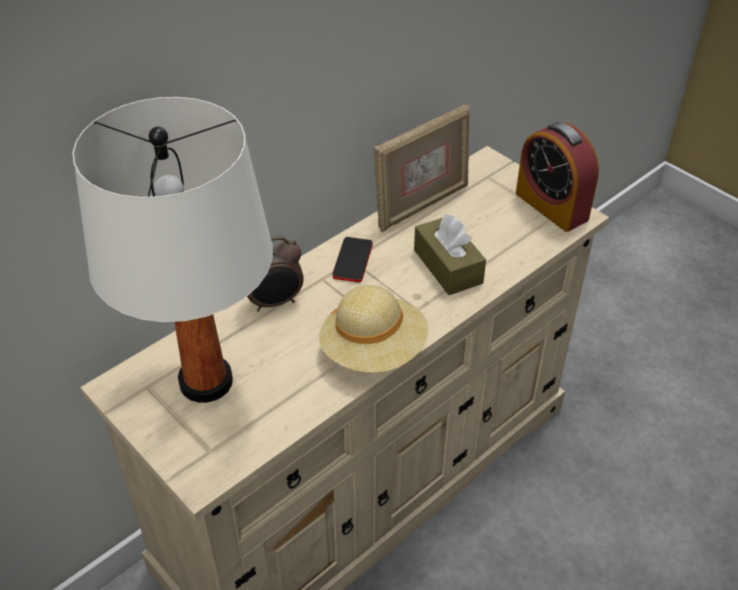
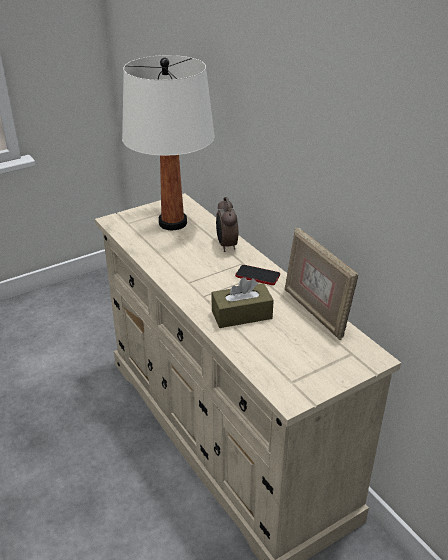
camera: 100 degrees right, 10 degrees down
beige hat [319,285,429,373] -> none
alarm clock [516,122,599,232] -> none

